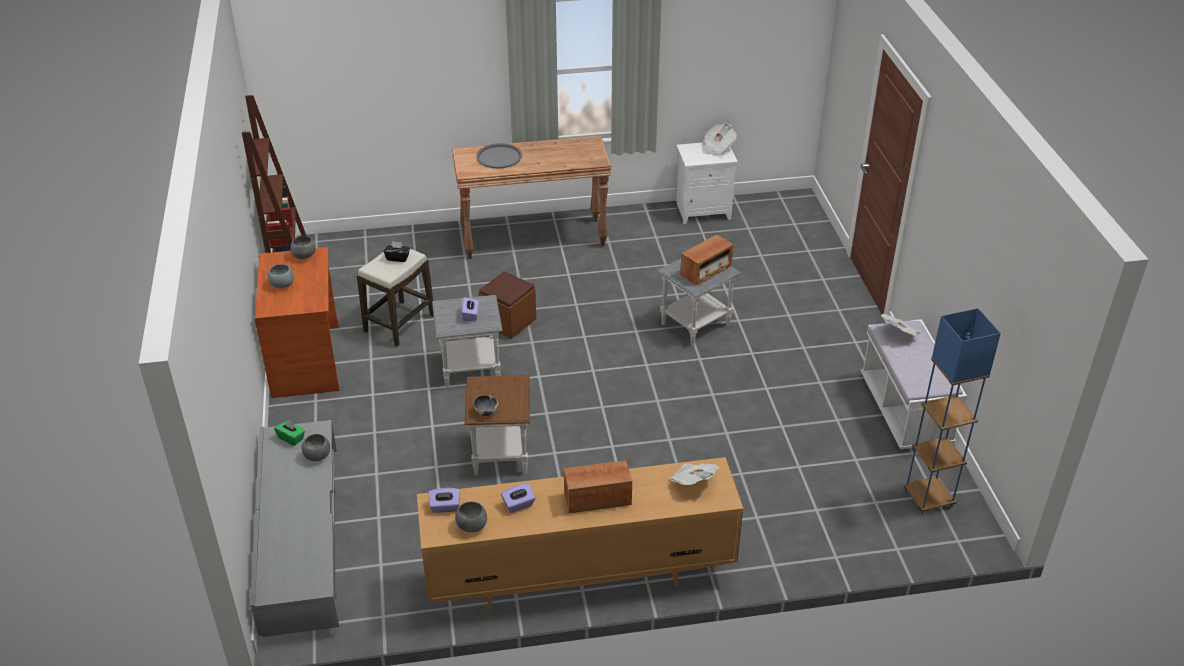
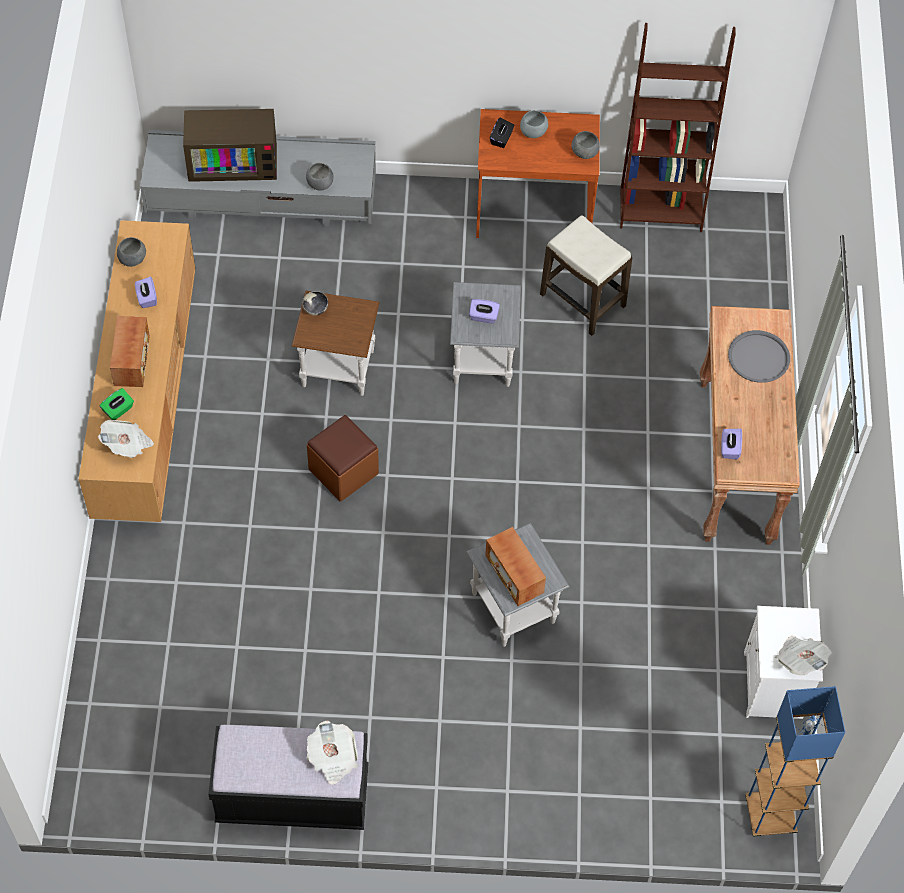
camera: 100 degrees right, 20 degrees up
green tissue box [274,419,305,446] -> green tissue box moved to [99,388,134,420]
black tissue box [384,241,410,262] -> black tissue box moved to [490,118,514,148]
purple tissue box [429,488,460,513] -> purple tissue box moved to [721,429,742,460]
brown ottoman [478,272,536,339] -> brown ottoman moved to [307,415,379,502]
white bench [860,319,967,449] -> black bench [208,725,369,830]
blue floor lamp [904,308,1001,514] -> blue floor lamp moved to [745,686,845,837]
none -> television [183,109,277,182]

